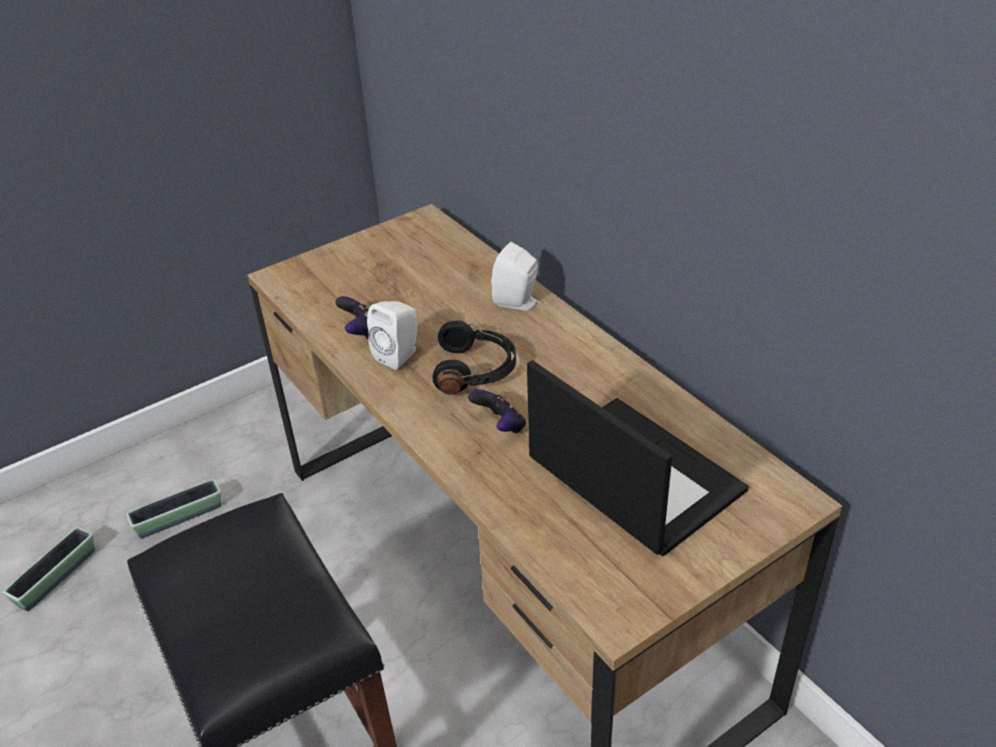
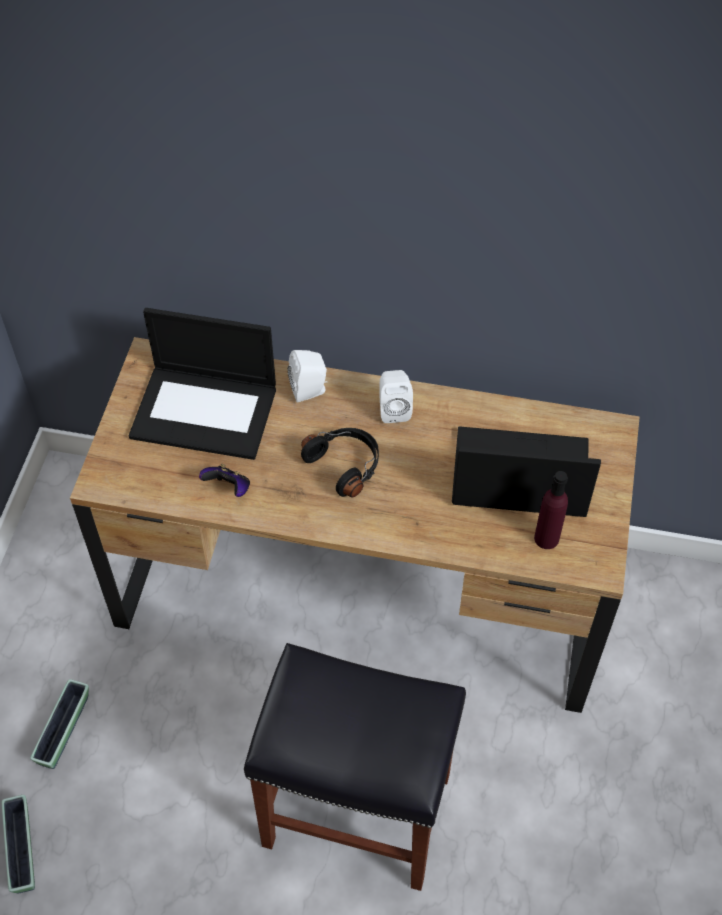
camera: 45 degrees left, 15 degrees up
white speaker [367,301,417,370] -> white speaker moved to [379,370,413,423]
game controller [468,389,526,433] -> none
none -> laptop [129,308,276,460]
none -> purple bottle [534,471,568,549]

